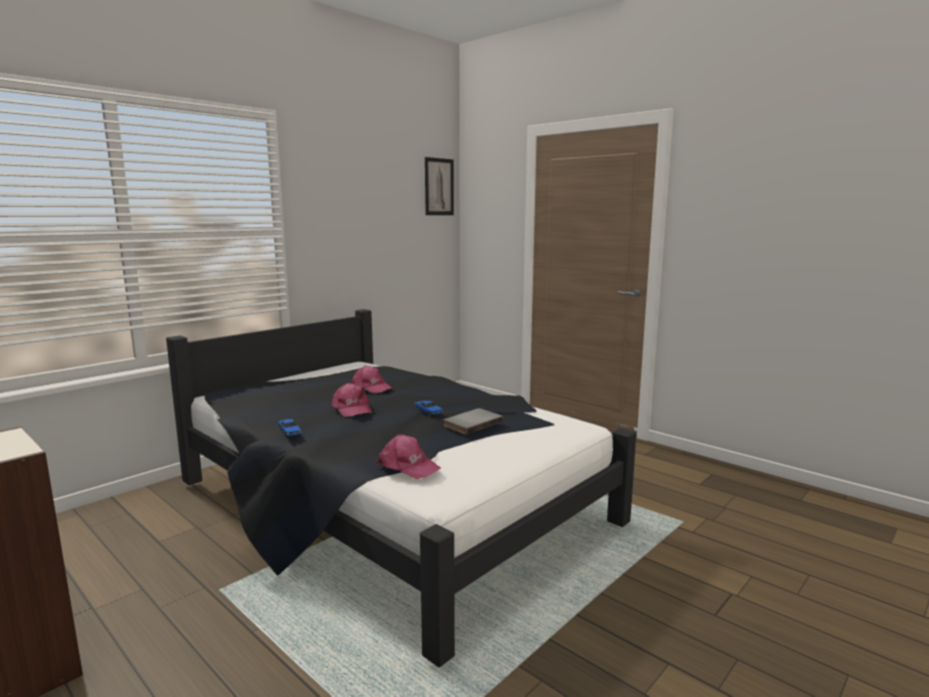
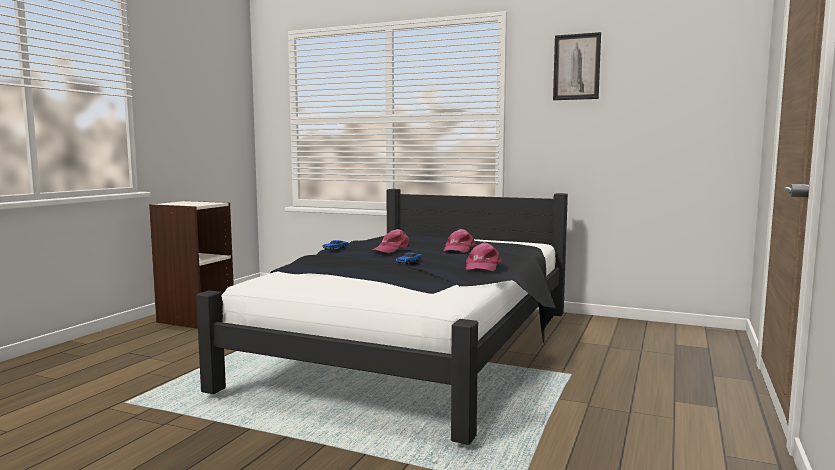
camera: 70 degrees right, 5 degrees down
pink cap [376,435,441,479] -> pink cap moved to [466,242,502,271]
picture [425,157,454,215] -> picture moved to [553,32,601,100]
grey book [443,408,503,435] -> none

